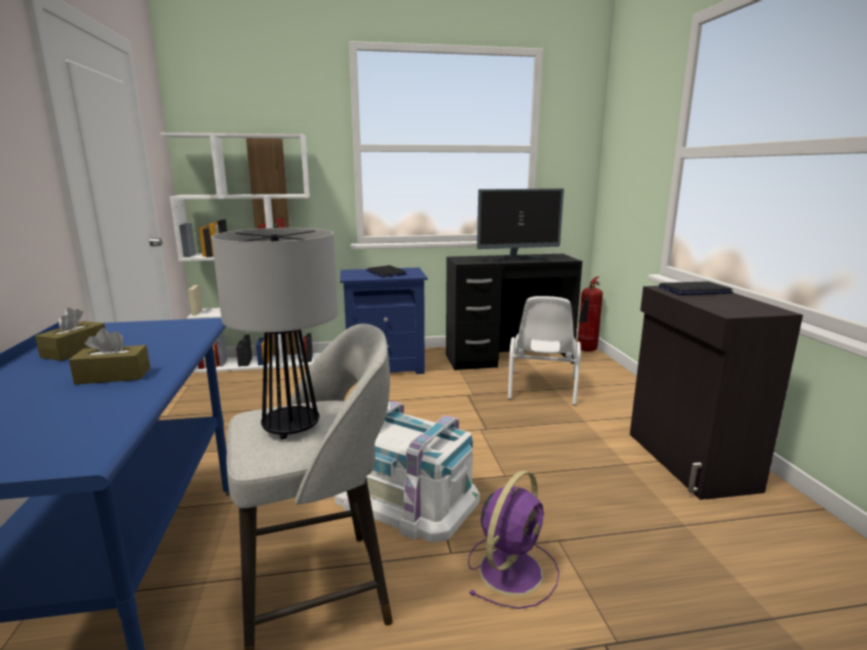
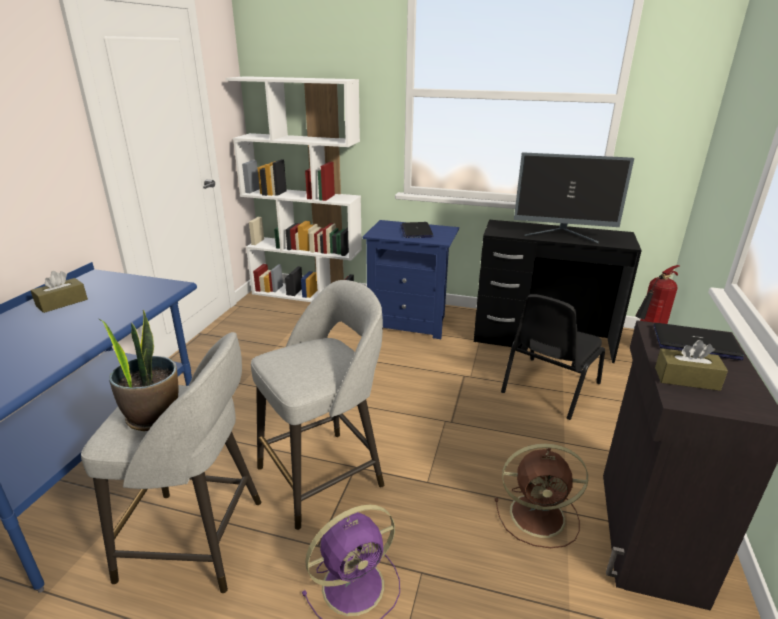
camera: 25 degrees right, 10 degrees up
brown tissue box [69,328,150,384] -> brown tissue box moved to [655,340,728,391]
table lamp [211,228,338,440] -> potted plant [98,310,178,431]
white storage box [335,401,480,543] -> grey stool [251,280,384,530]
white chair [508,296,581,405] -> black chair [501,294,605,420]
none -> brown fan [495,444,588,548]

